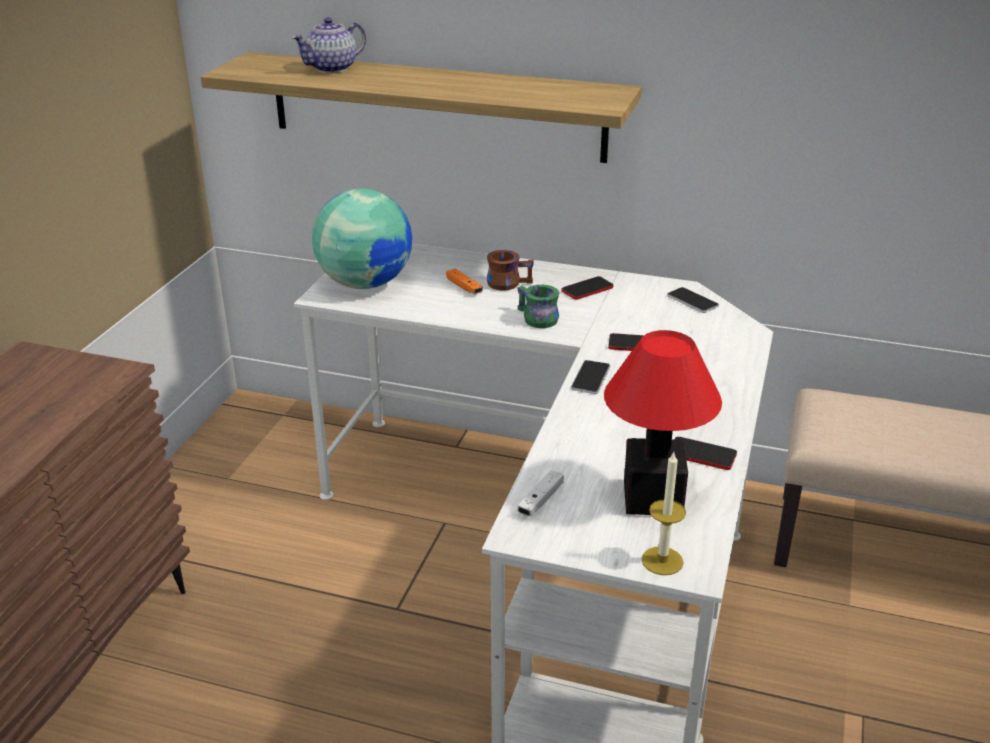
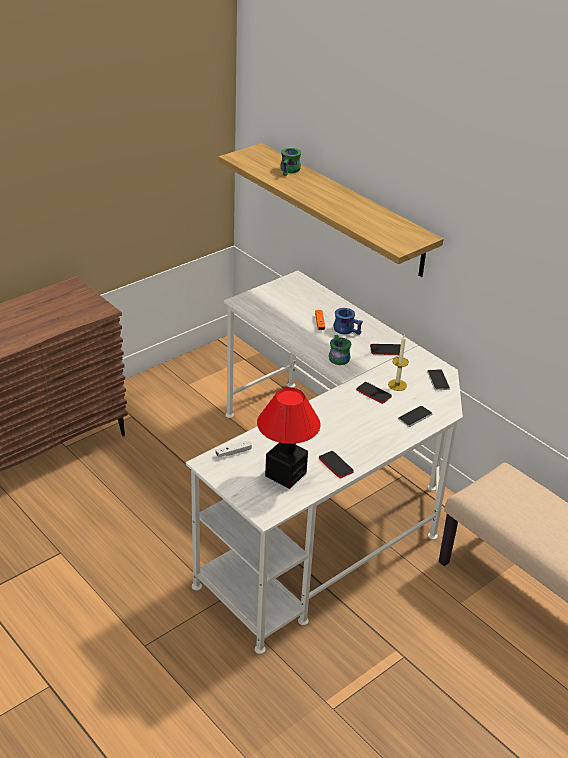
camera: 30 degrees right, 5 degrees up
teapot [292,17,366,73] -> green mug [280,148,301,176]
globe [312,189,412,289] -> none
brown mug [487,250,534,290] -> blue mug [333,308,363,335]
phone [571,360,610,394] -> phone moved to [398,406,432,427]
candle [642,452,686,575] -> candle moved to [388,335,409,391]

